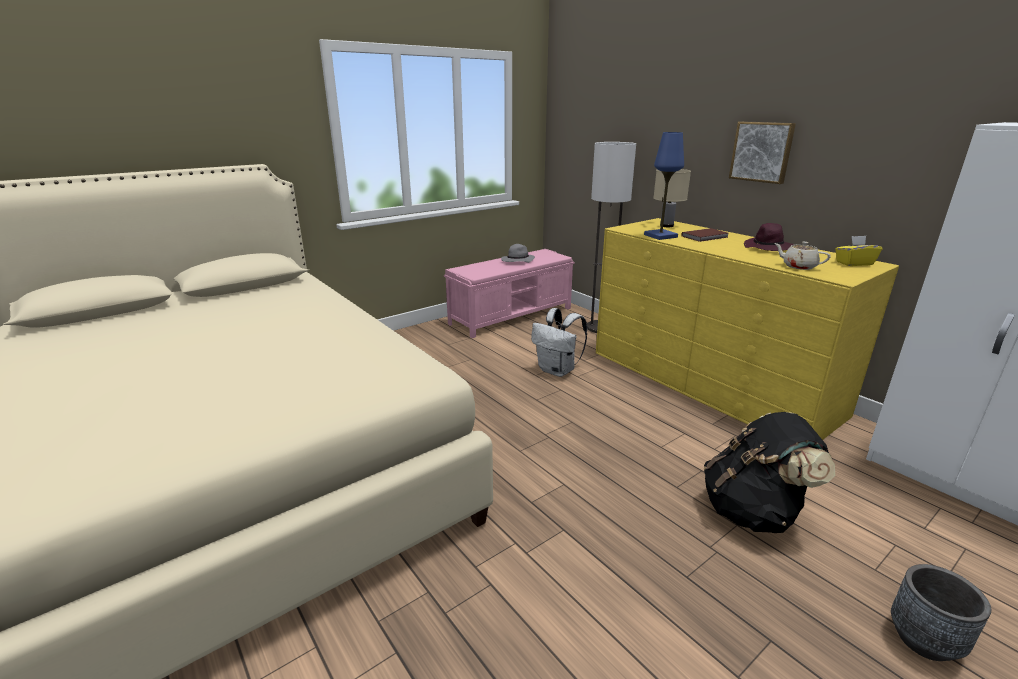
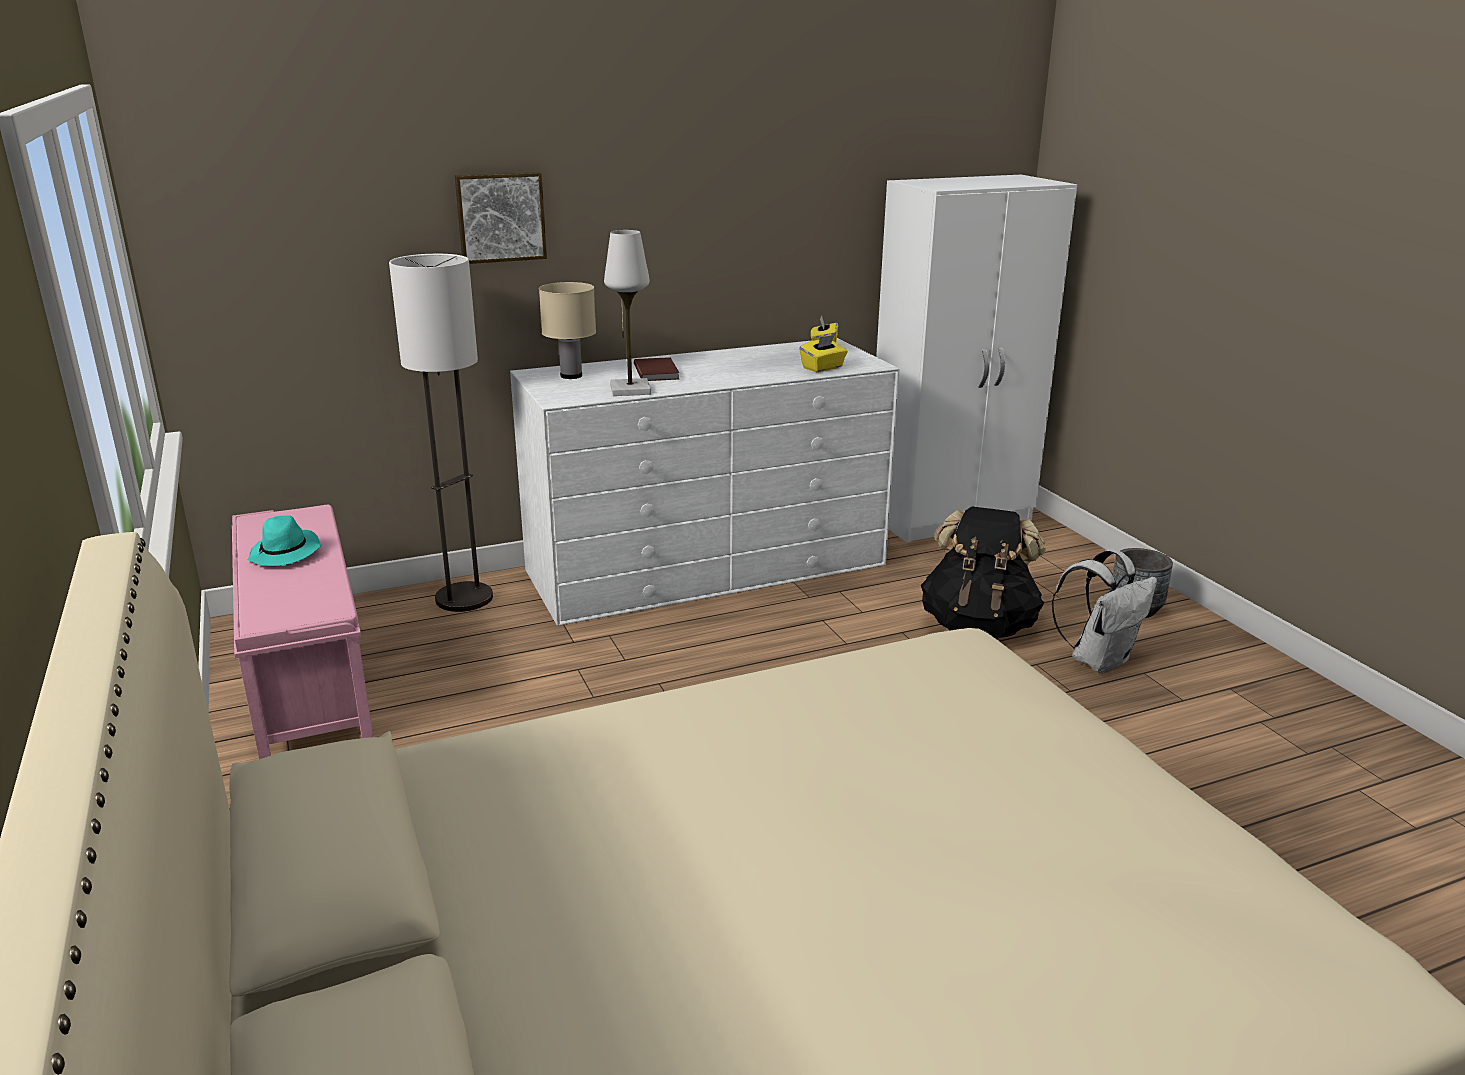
camera: 75 degrees left, 0 degrees up
grey hat [501,244,535,263] -> turquoise hat [247,515,322,566]
white backpack [531,308,587,377] -> white backpack moved to [1052,550,1157,673]
yellow dresser [596,218,899,440] -> white dresser [510,338,900,626]
blue table lamp [644,132,684,240] -> white table lamp [604,230,651,396]
picture [729,121,796,184] -> picture moved to [455,172,547,264]
purple hat [744,223,794,251] -> none
beige teapot [774,242,831,270] -> yellow tissue box [799,335,848,372]

